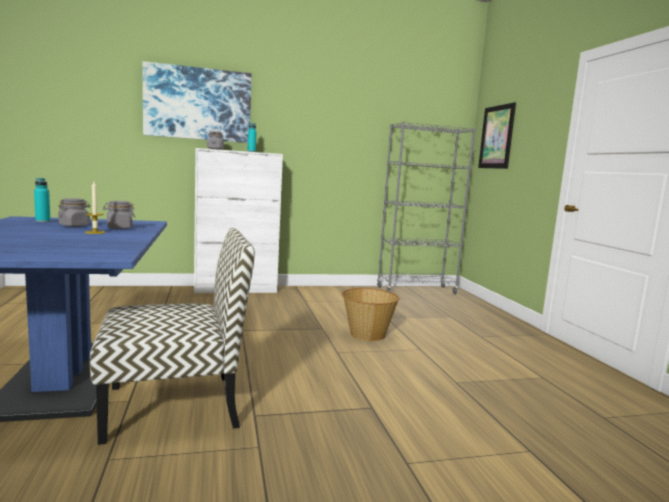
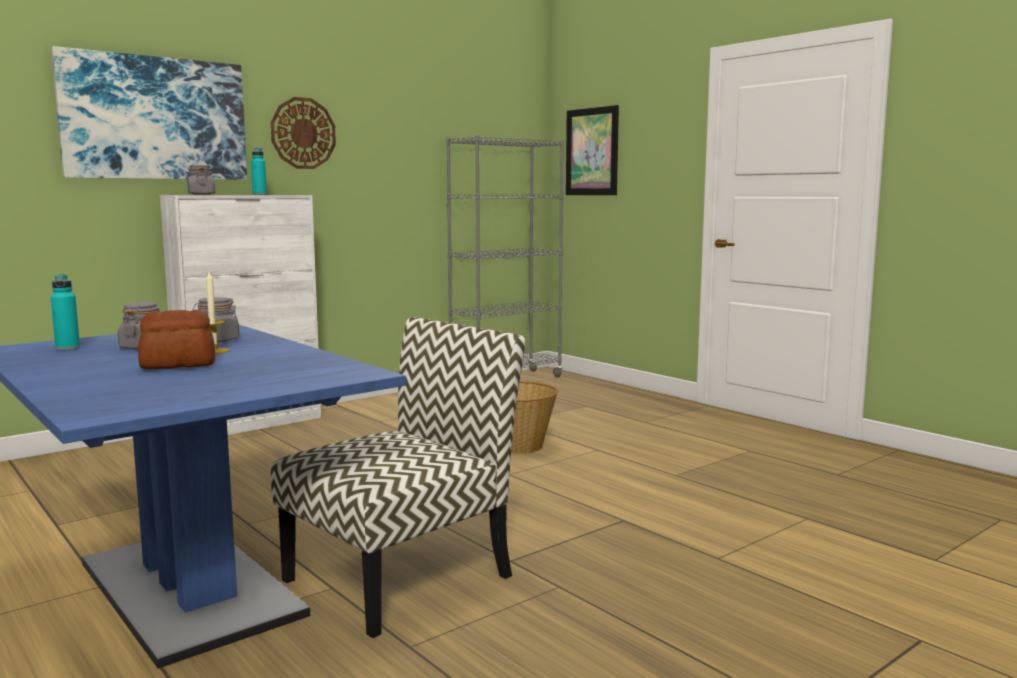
camera: 25 degrees left, 0 degrees up
none -> bread [138,310,215,369]
none -> wall clock [271,97,336,169]

